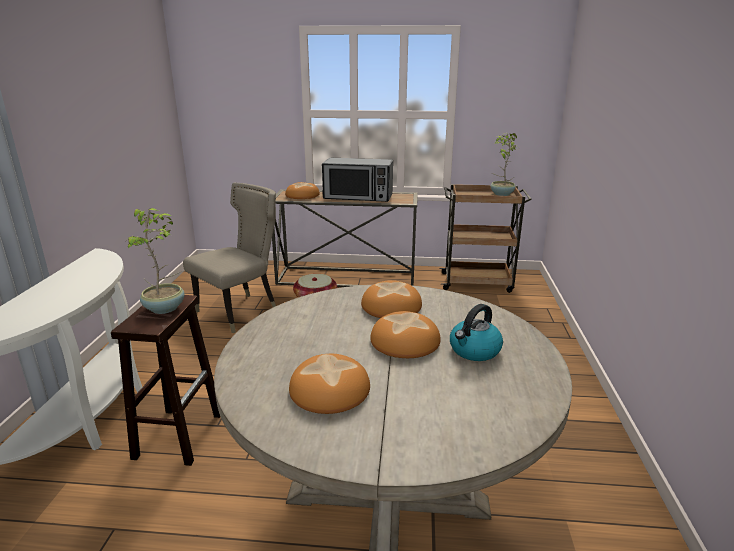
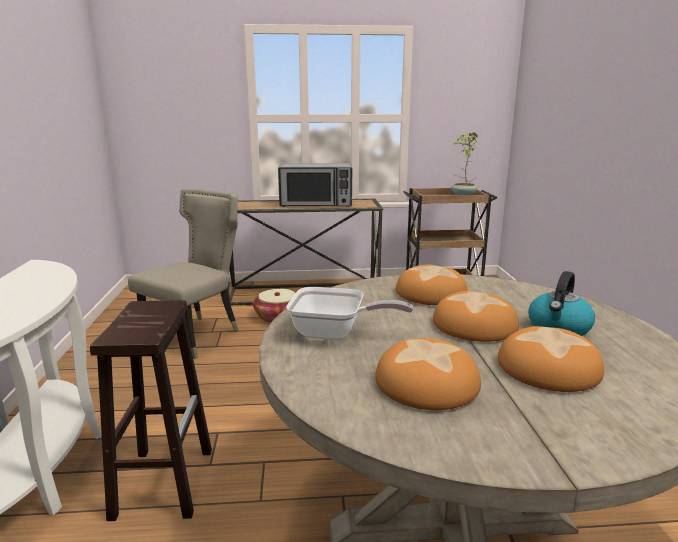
camera: 10 degrees left, 5 degrees down
potted plant [128,208,185,314] -> none
bread [285,182,320,199] -> bread moved to [498,326,604,392]
none -> frying pan [286,287,413,340]

